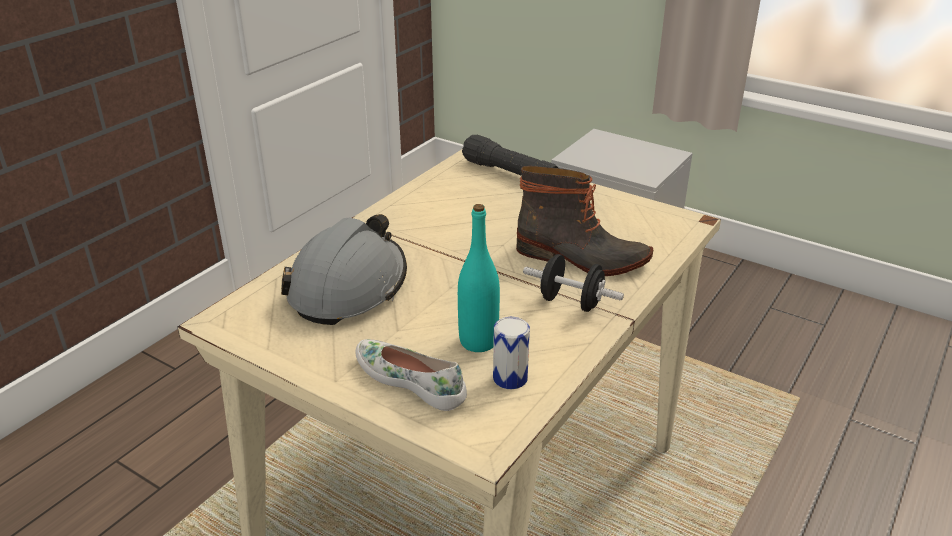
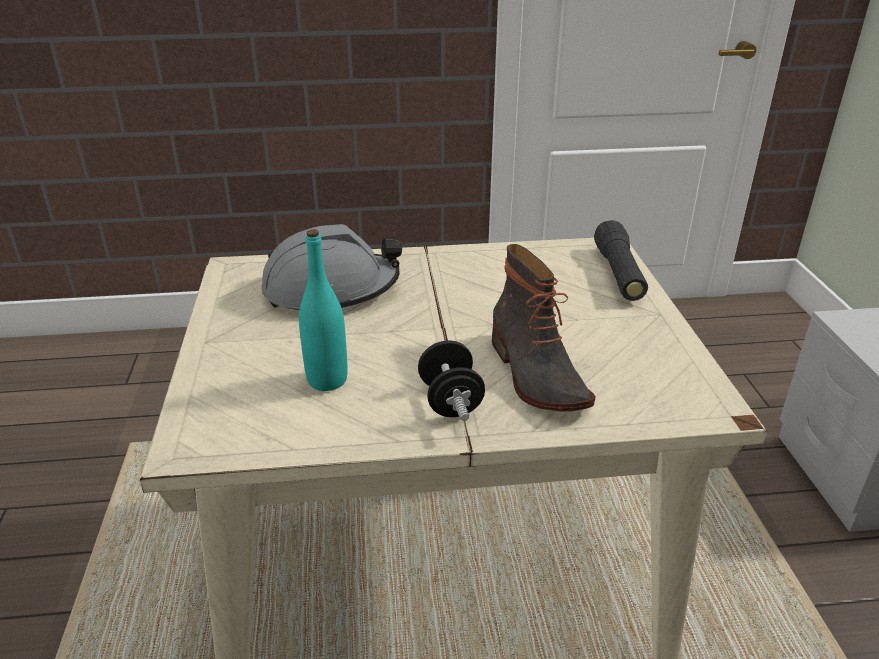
camera: 50 degrees right, 0 degrees up
white shoe [355,339,467,411] -> none
can [493,317,530,389] -> none

